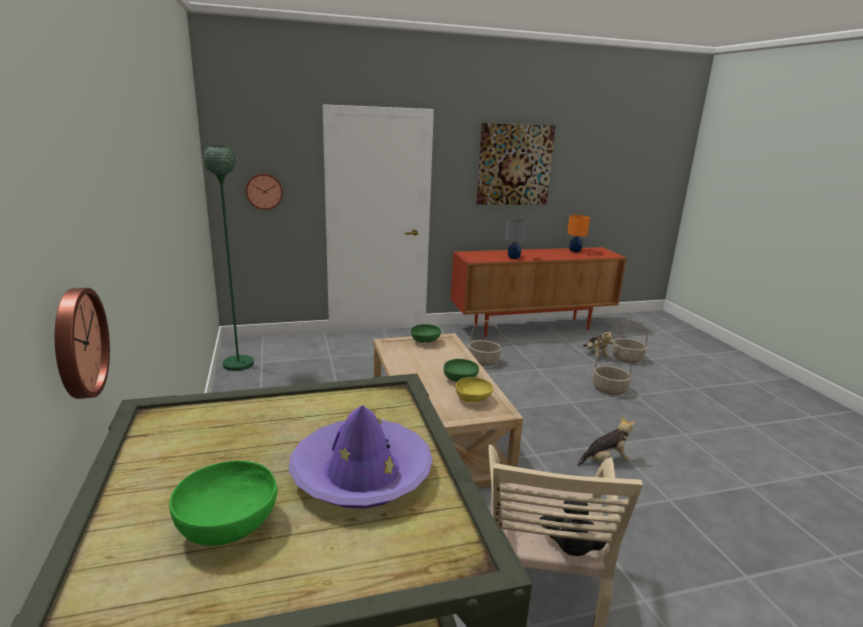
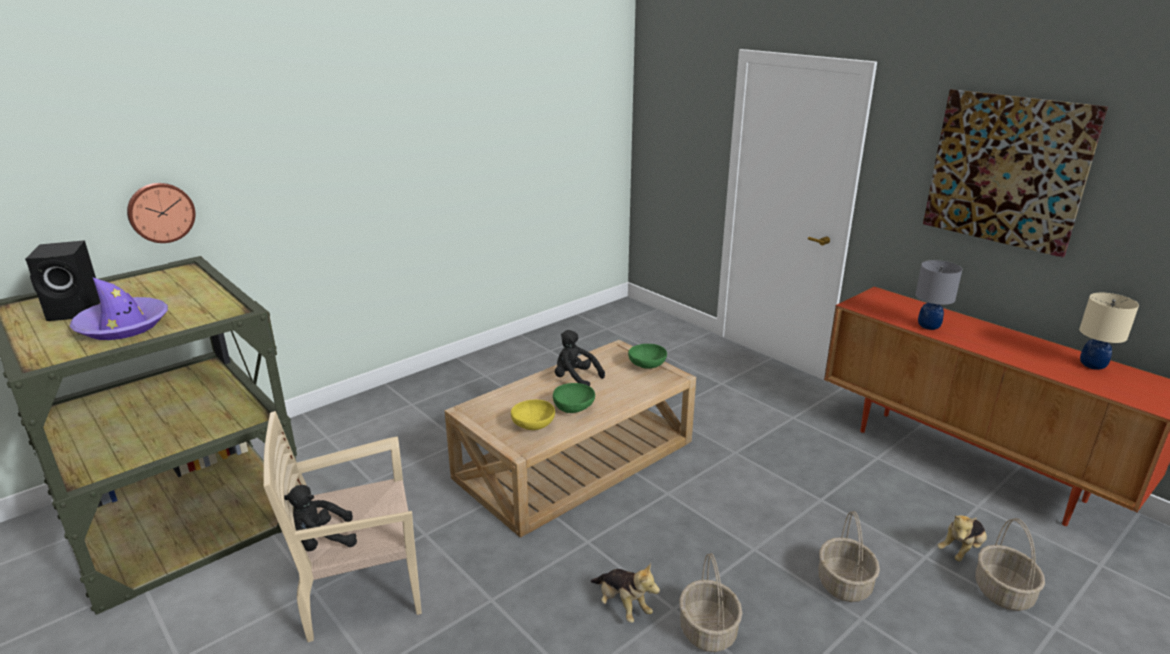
camera: 65 degrees right, 5 degrees up
green bowl [169,461,277,546] -> black speaker [25,240,100,321]
green floor lamp [203,146,254,371] -> none
wall clock [246,173,283,210] -> none
basket [468,320,502,366] -> basket moved to [679,553,742,652]
orange table lamp [567,215,590,252] -> beige table lamp [1079,293,1139,370]
none -> black plush toy [555,330,605,386]

